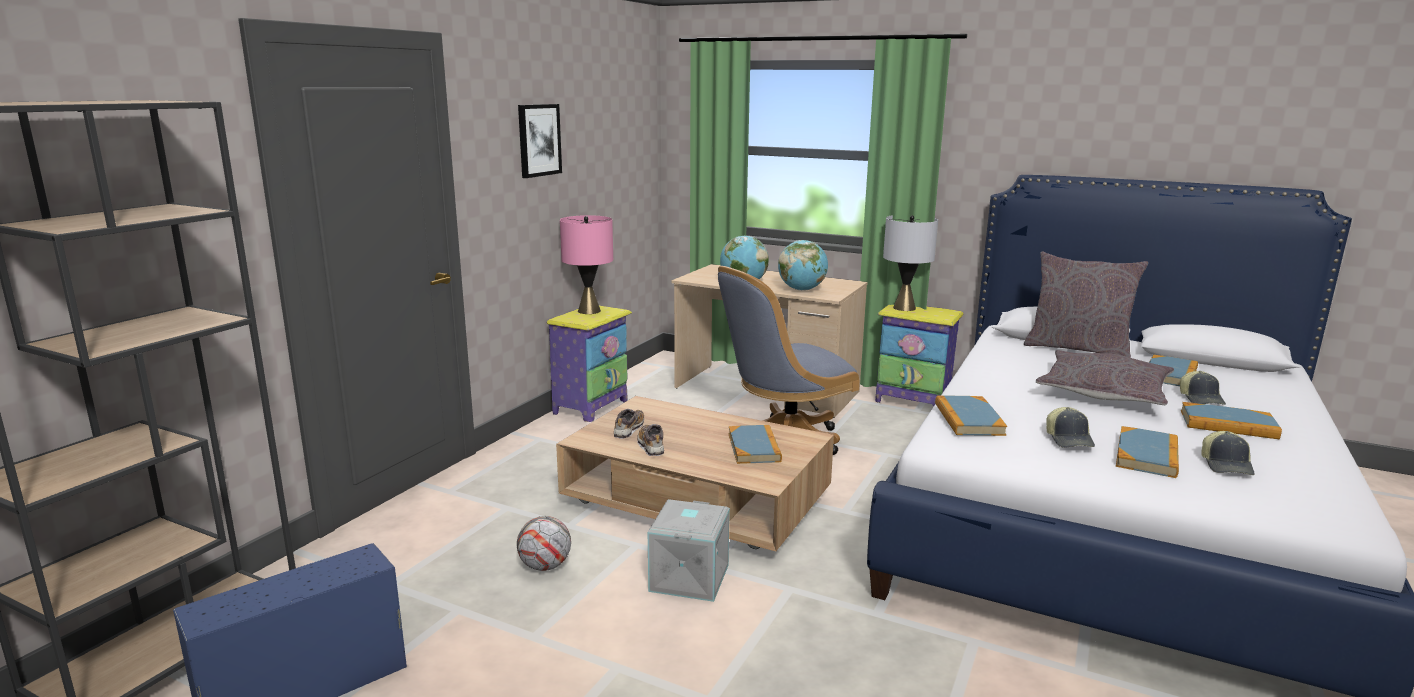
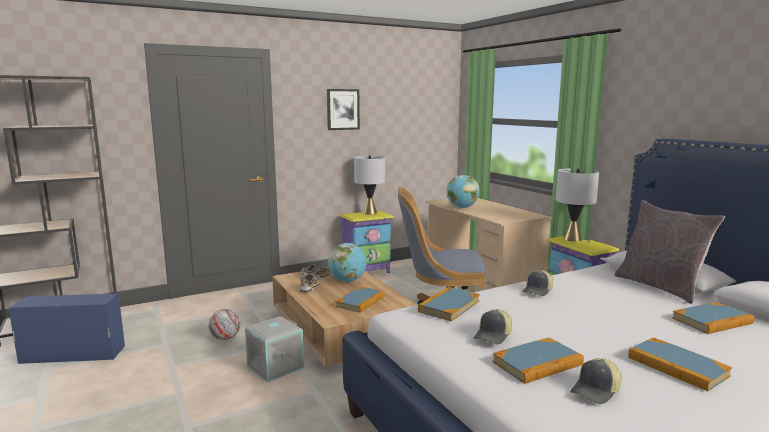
camera: 35 degrees right, 5 degrees down
pink table lamp [560,215,613,314] -> grey table lamp [354,155,385,215]
globe [778,240,828,291] -> globe moved to [328,243,367,282]
grey pillow [1036,350,1174,405] -> none
cap [1180,371,1226,405] -> cap moved to [522,270,553,296]

